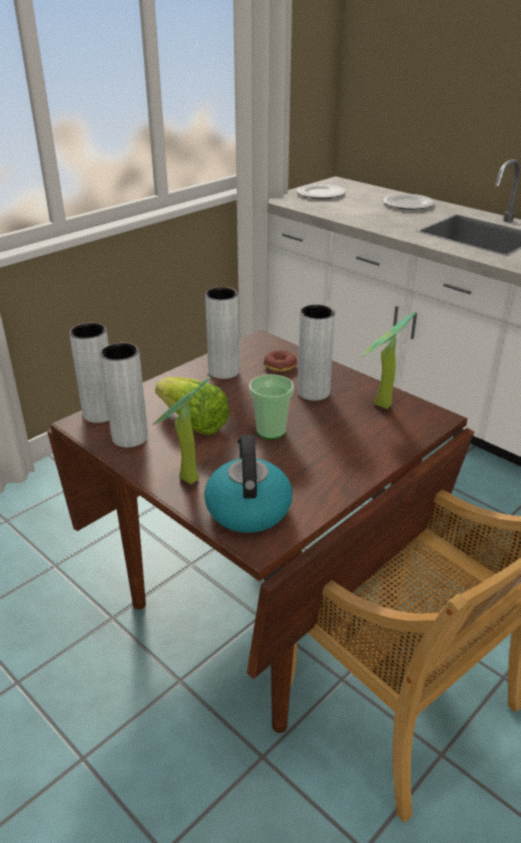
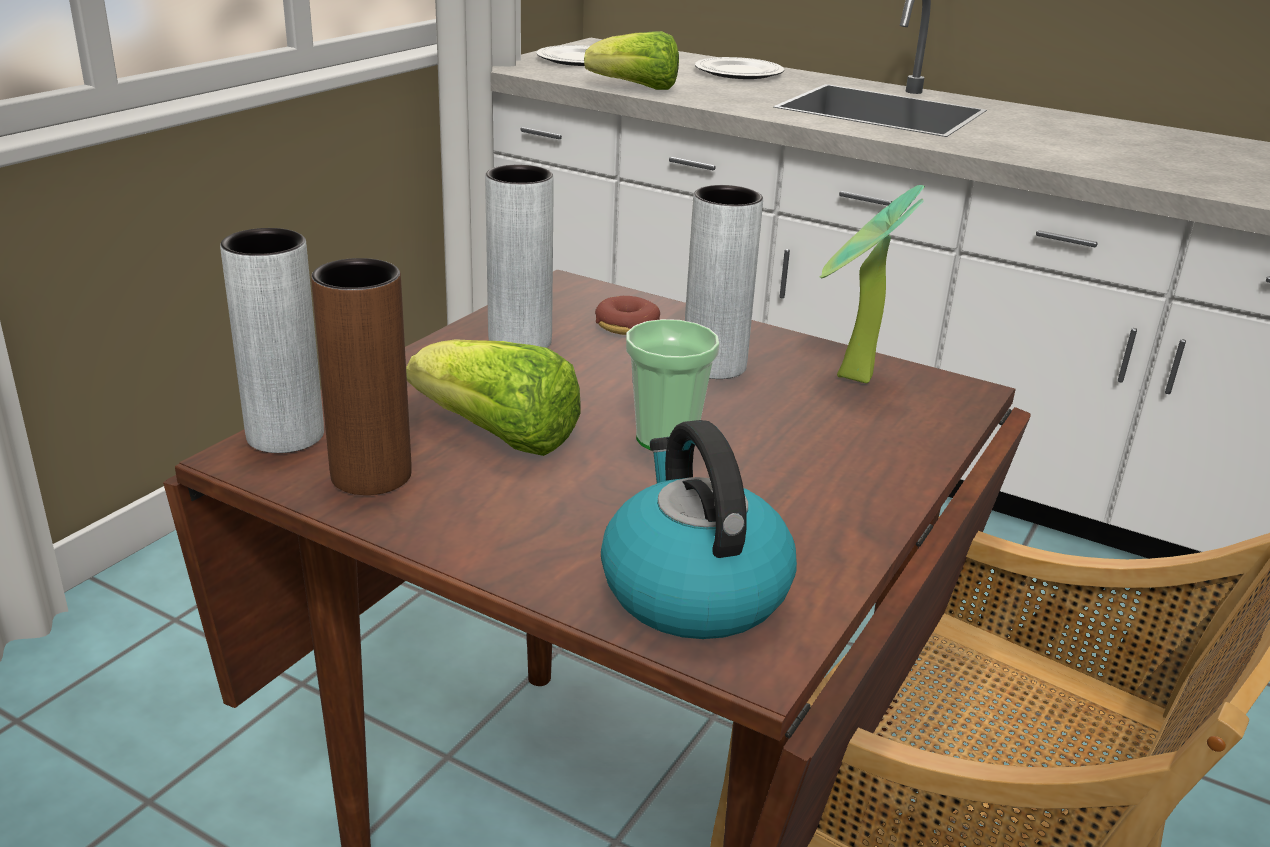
camera: 15 degrees left, 5 degrees down
grey vase [100,343,148,447] -> brown vase [311,258,411,495]
potted plant [153,377,210,484] -> none
none -> lettuce [584,31,679,90]

